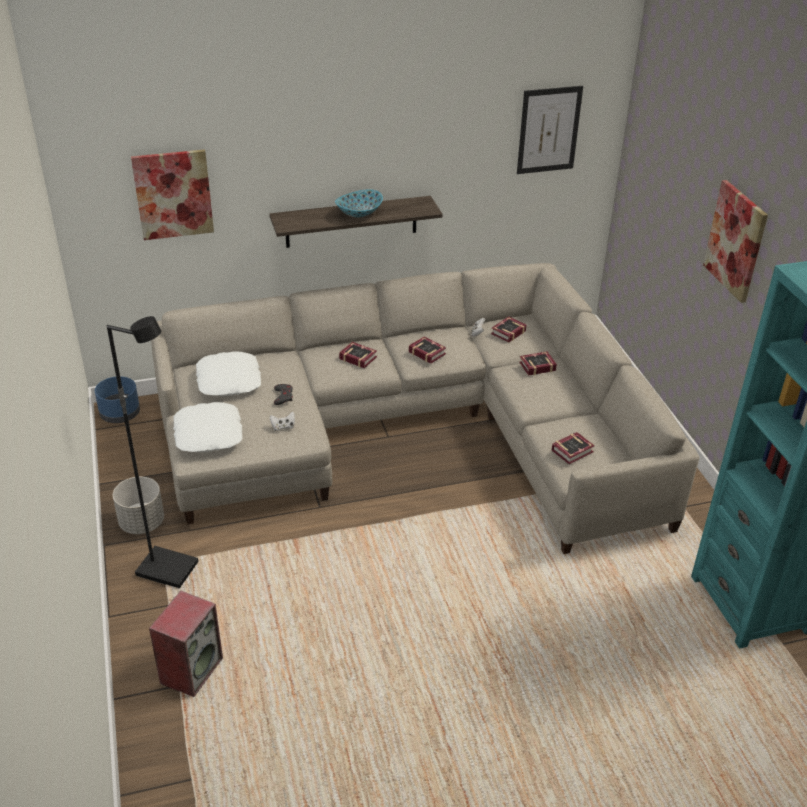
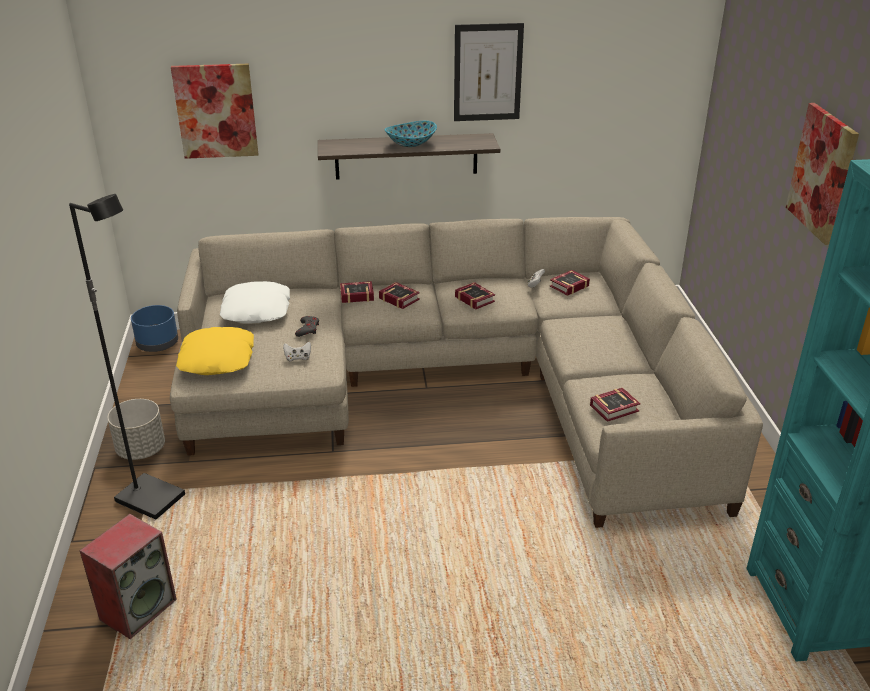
camera: 10 degrees right, 5 degrees down
white pillow [173,402,242,453] -> yellow pillow [176,327,254,375]
picture [517,86,583,174] -> picture moved to [454,23,524,121]
book [519,351,557,376] -> book moved to [340,281,374,303]

